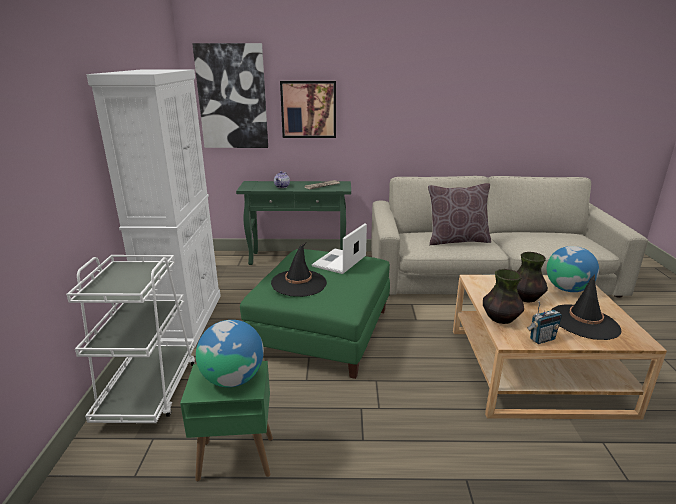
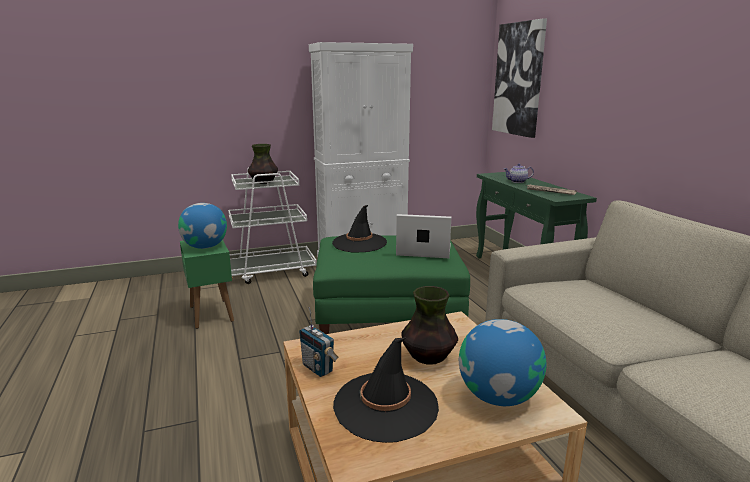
camera: 70 degrees right, 5 degrees down
picture [280,81,336,138] -> none
brown pillow [428,183,491,245] -> none
vase [483,269,524,324] -> vase moved to [248,144,278,184]

